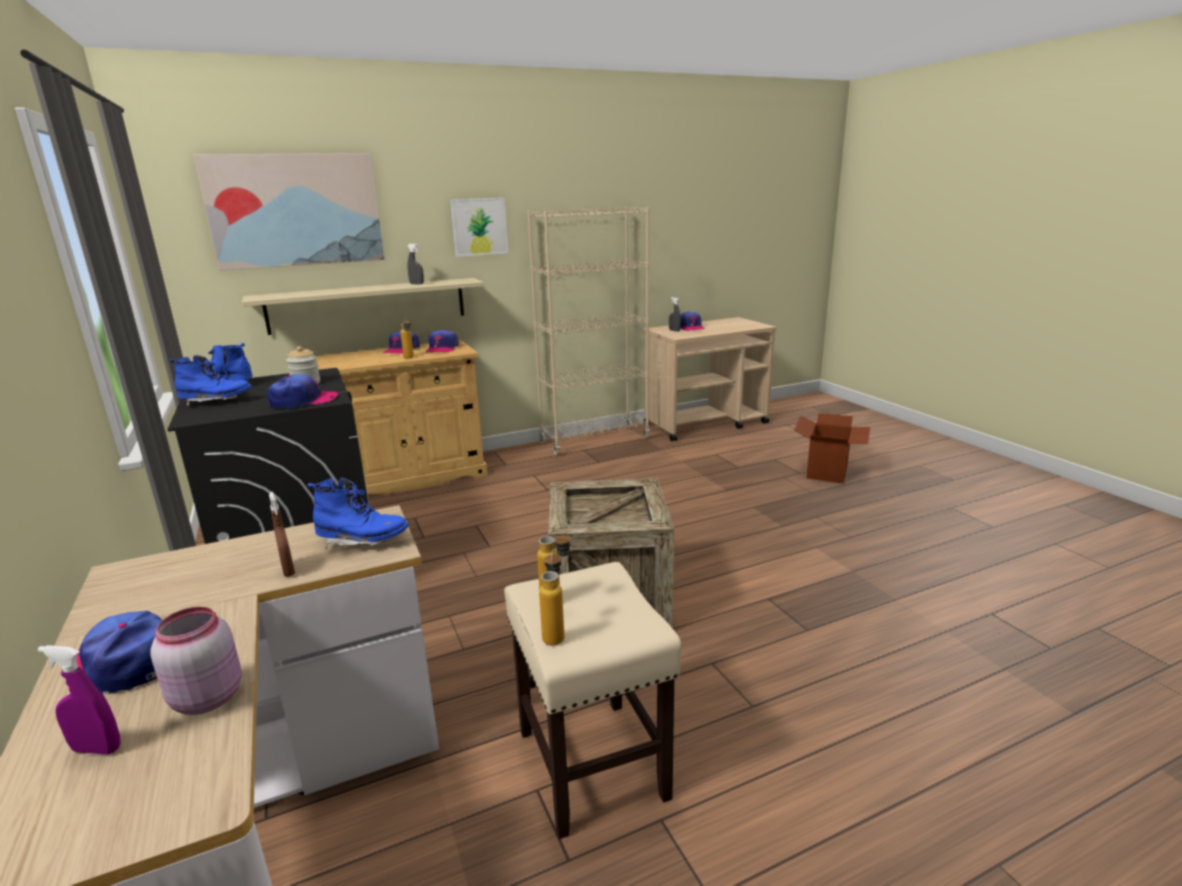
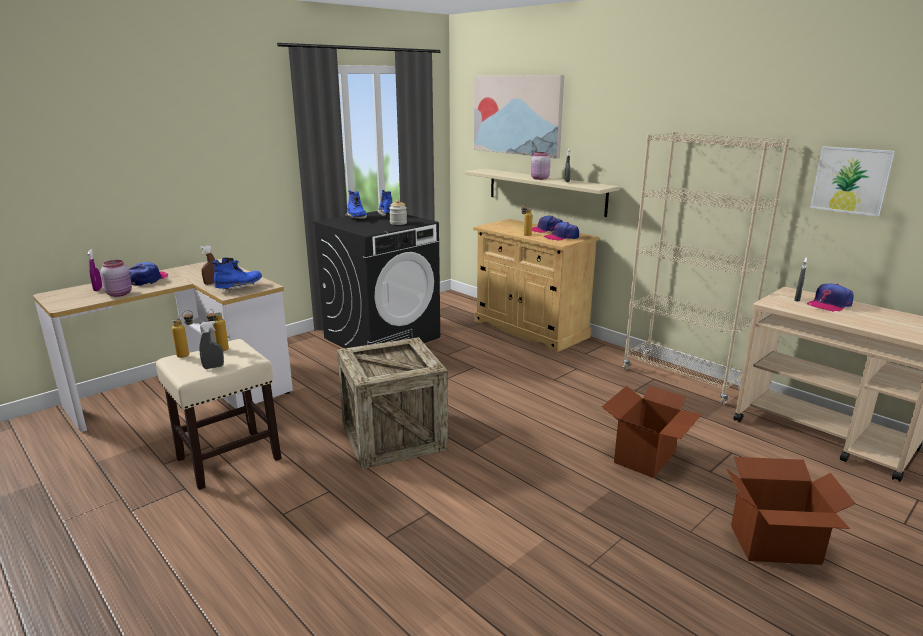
camera: 70 degrees right, 0 degrees up
cap [267,374,338,409] -> none
blue boot [308,478,409,549] -> blue boot turned 120 degrees counterclockwise [212,257,262,293]
picture [450,198,508,257] -> picture moved to [810,146,895,217]
none -> grey spray bottle [199,321,224,369]
none -> pink jar [531,152,550,180]
none -> cardboard box [602,386,702,478]

